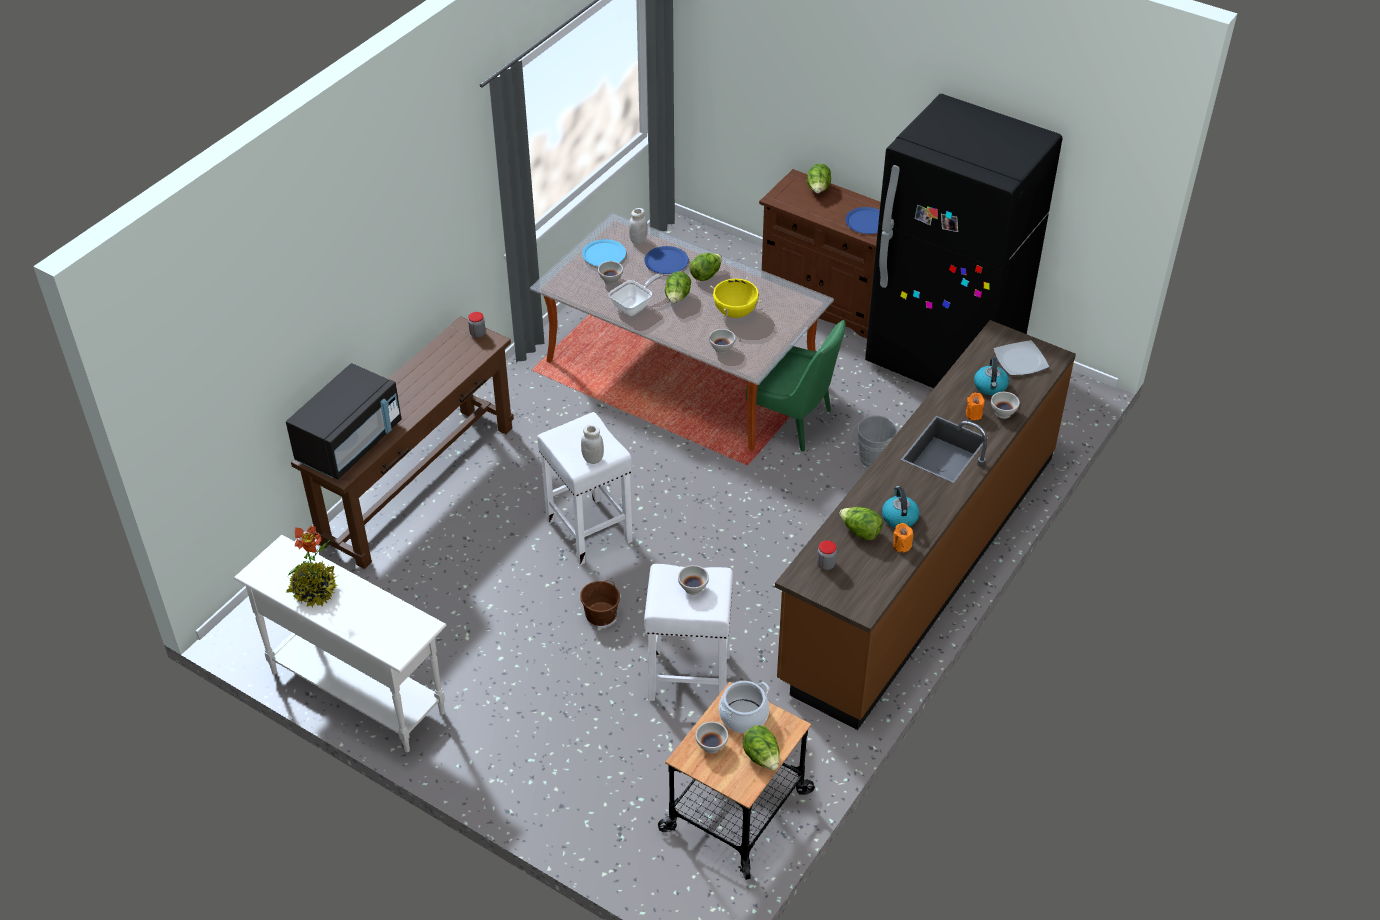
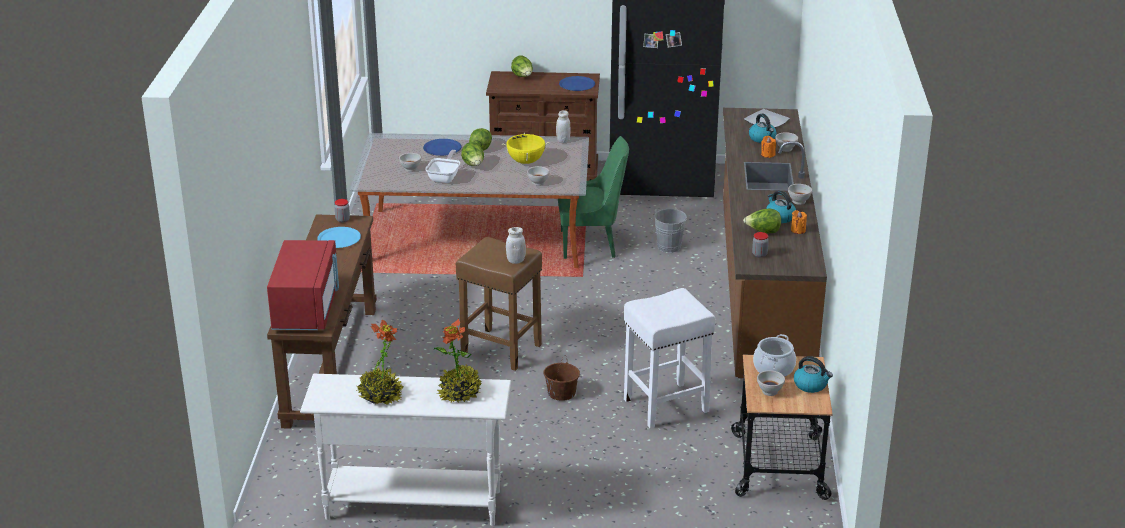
camera: 30 degrees left, 15 degrees down
black microwave [286,363,402,480] -> red microwave [267,240,339,330]
white stool [537,412,633,565] -> brown stool [456,237,542,371]
blue plate [582,239,626,267] -> blue plate moved to [317,227,361,248]
white jar [629,208,648,244] -> white jar moved to [556,110,570,143]
white bowl [678,565,709,595] -> white bowl moved to [788,184,812,205]
lettuce [743,725,780,770] -> kettle [794,356,833,393]
none -> potted plant [434,318,482,403]

